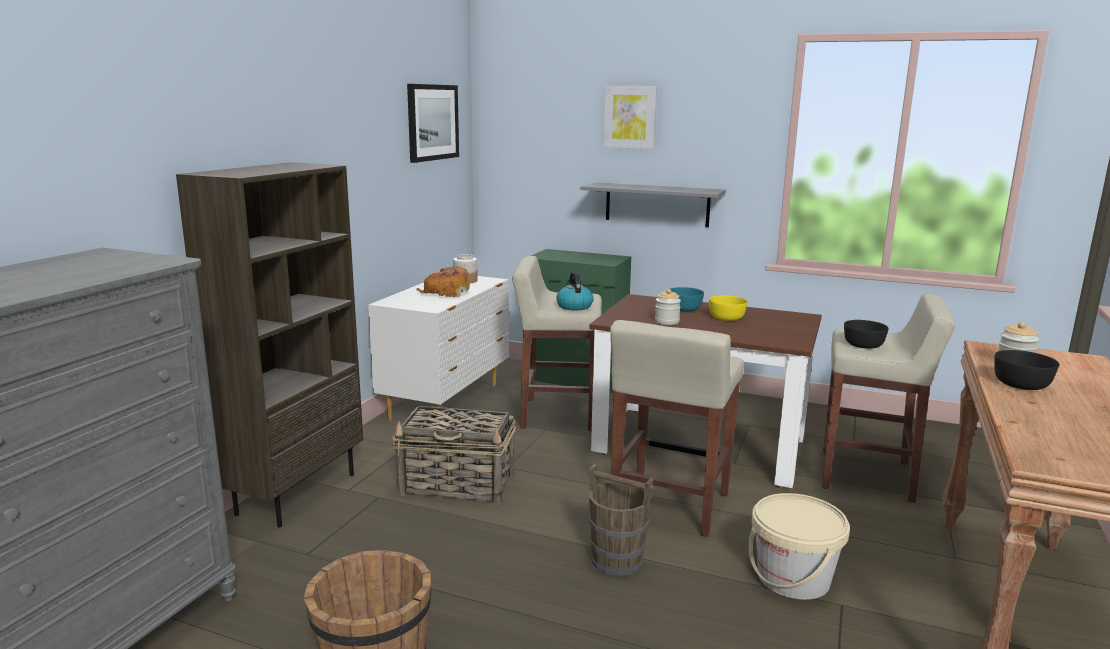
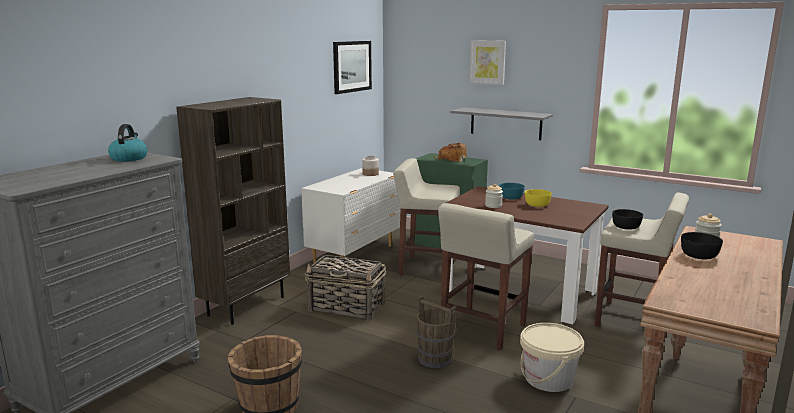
camera: 10 degrees right, 0 degrees up
bread [417,266,470,297] -> bread moved to [434,143,467,162]
kettle [556,272,594,310] -> kettle moved to [108,124,148,162]

